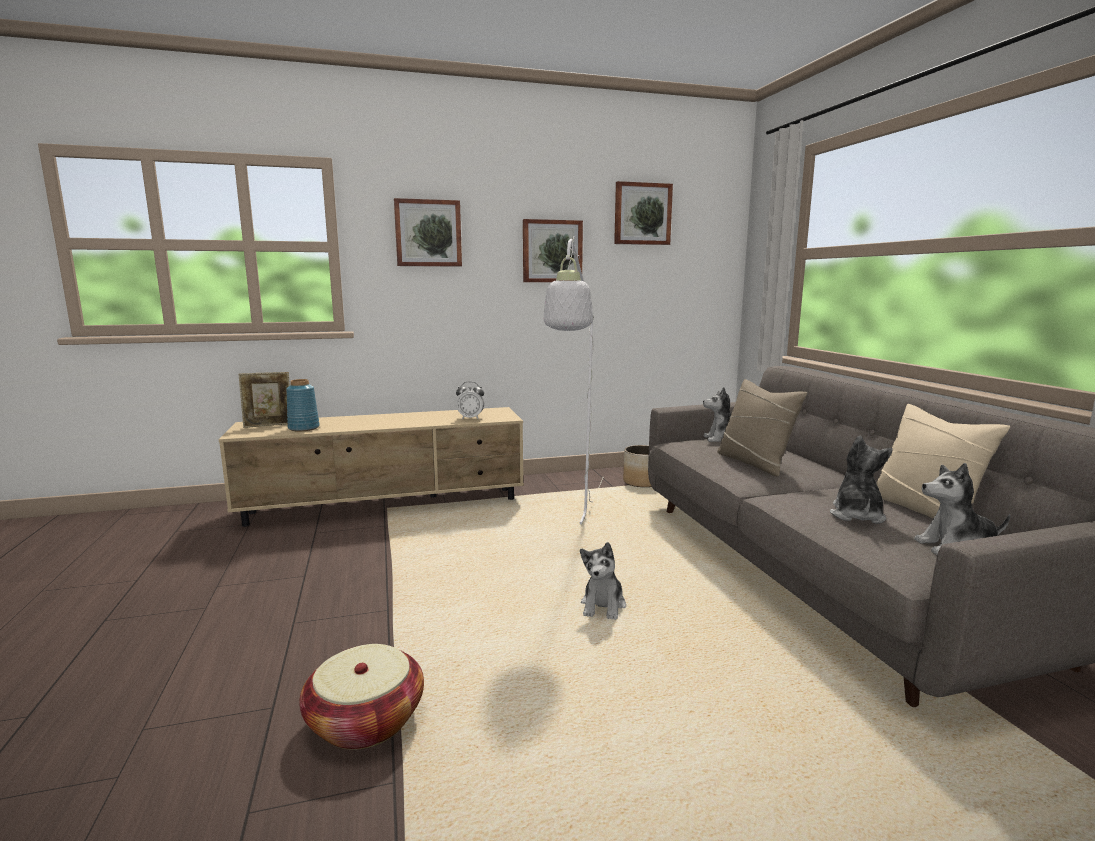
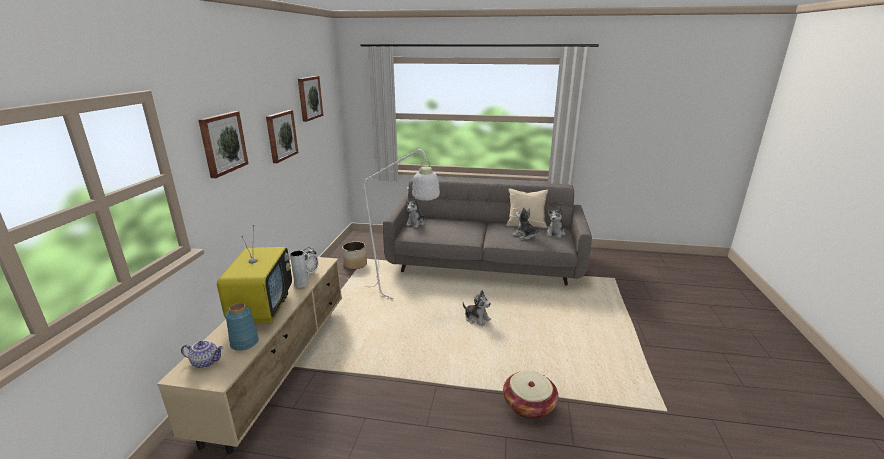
camera: 65 degrees left, 10 degrees up
picture frame [239,372,290,428] -> teapot [181,340,223,368]
beige pillow [717,379,807,476] -> none
none -> television [217,225,292,324]
none -> grey vase [290,251,308,288]

